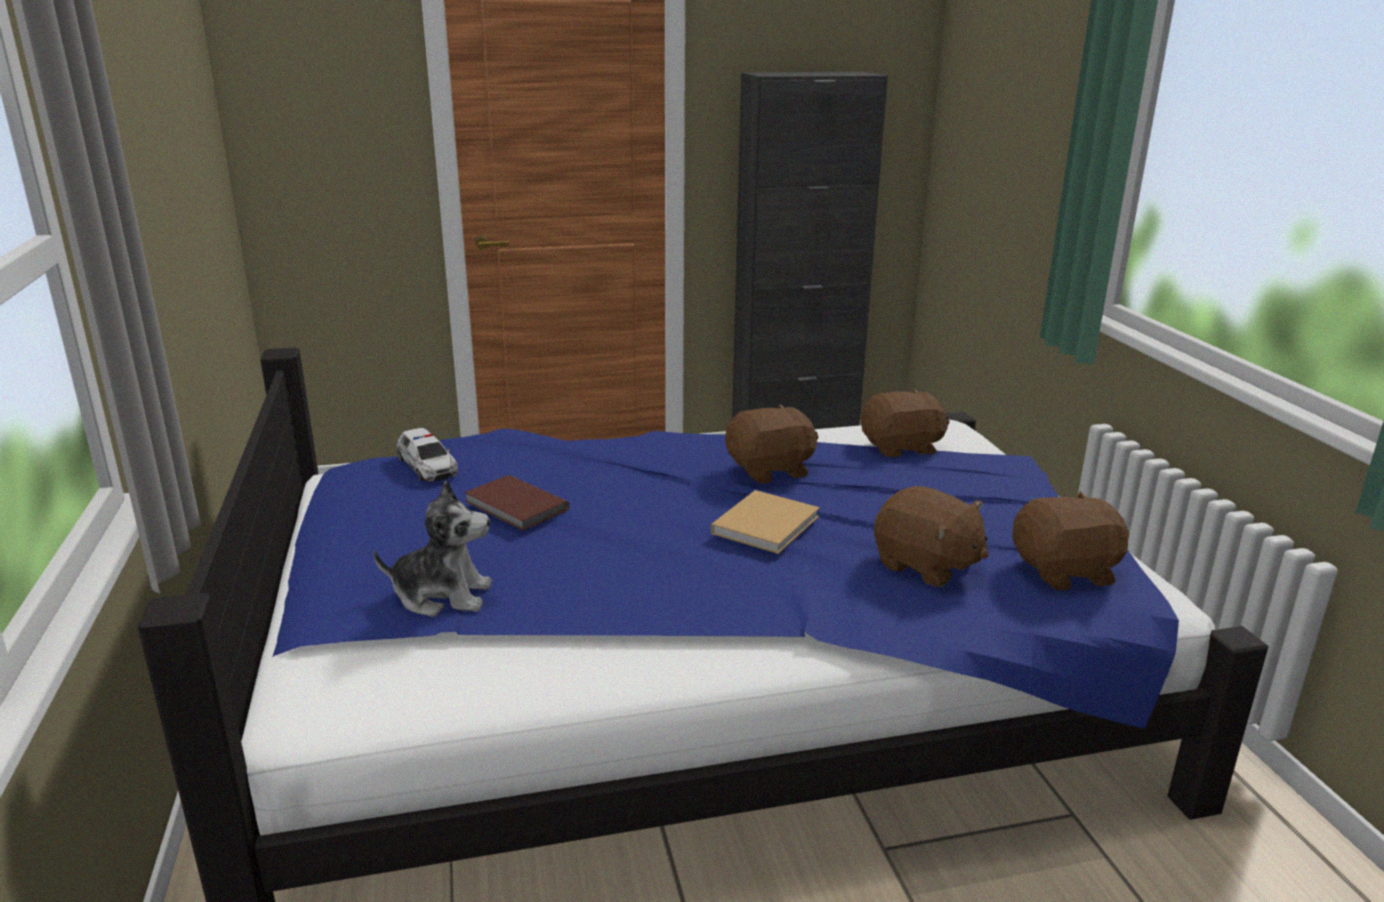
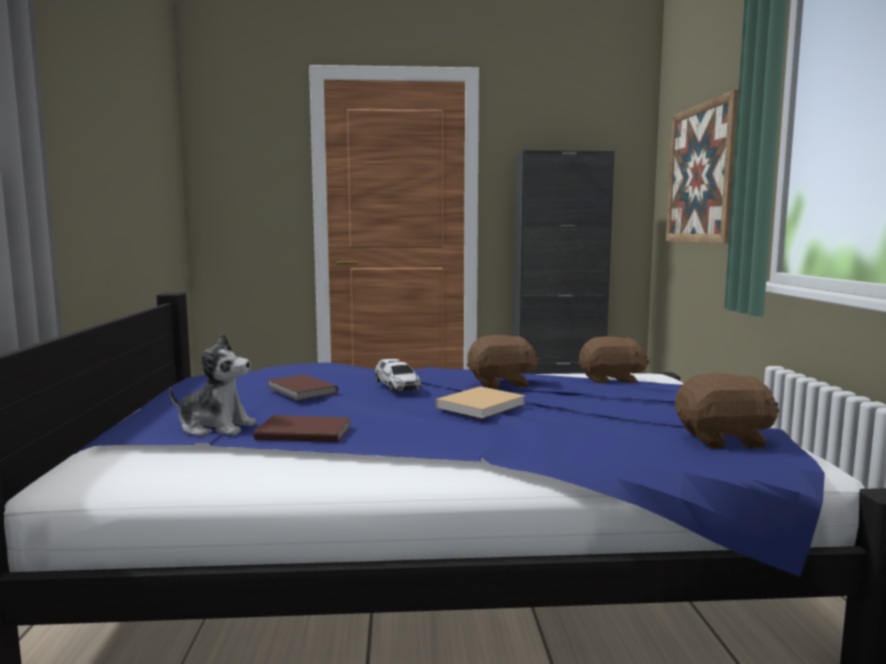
camera: 10 degrees right, 15 degrees down
toy car [397,428,458,482] -> toy car moved to [375,359,421,391]
brown plush toy [874,486,989,587] -> none
none -> brown book [254,415,351,442]
none -> picture [666,90,739,243]

